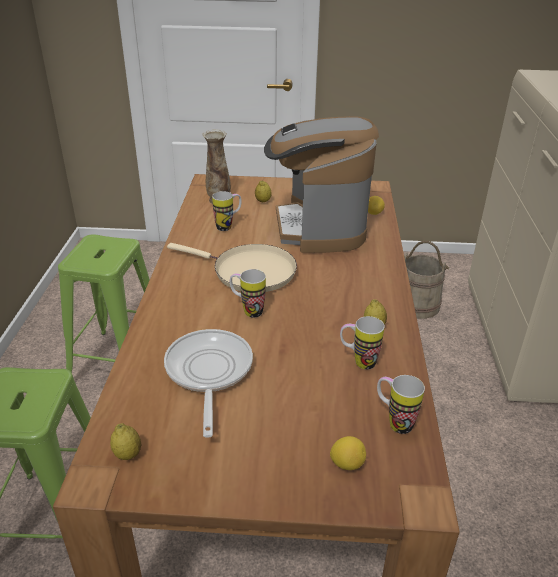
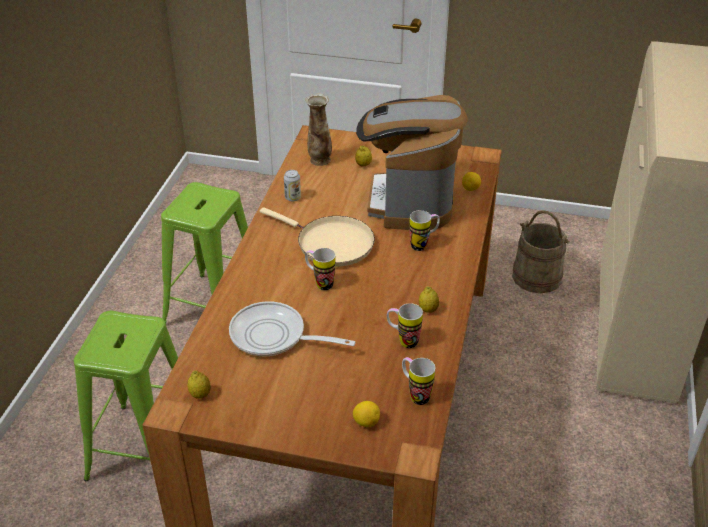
camera: 10 degrees right, 5 degrees up
frying pan [164,329,253,438] -> frying pan turned 75 degrees counterclockwise [229,301,356,356]
mug [212,191,242,231] -> mug moved to [409,210,440,251]
none -> can [284,170,301,201]

